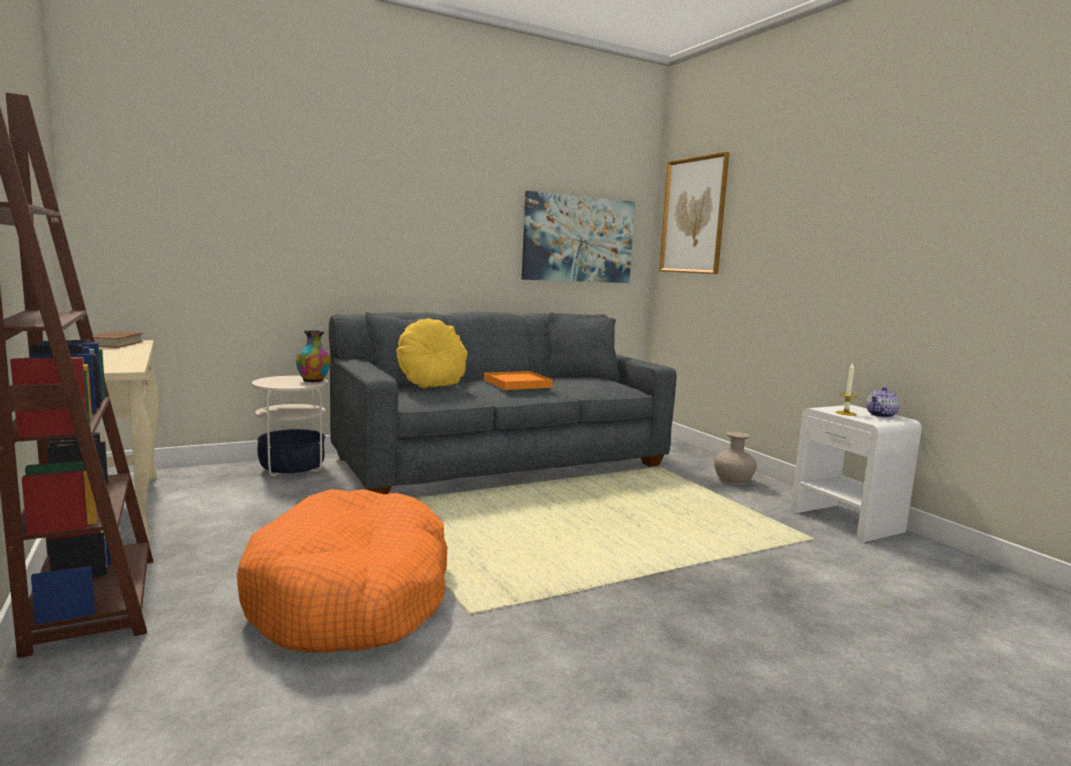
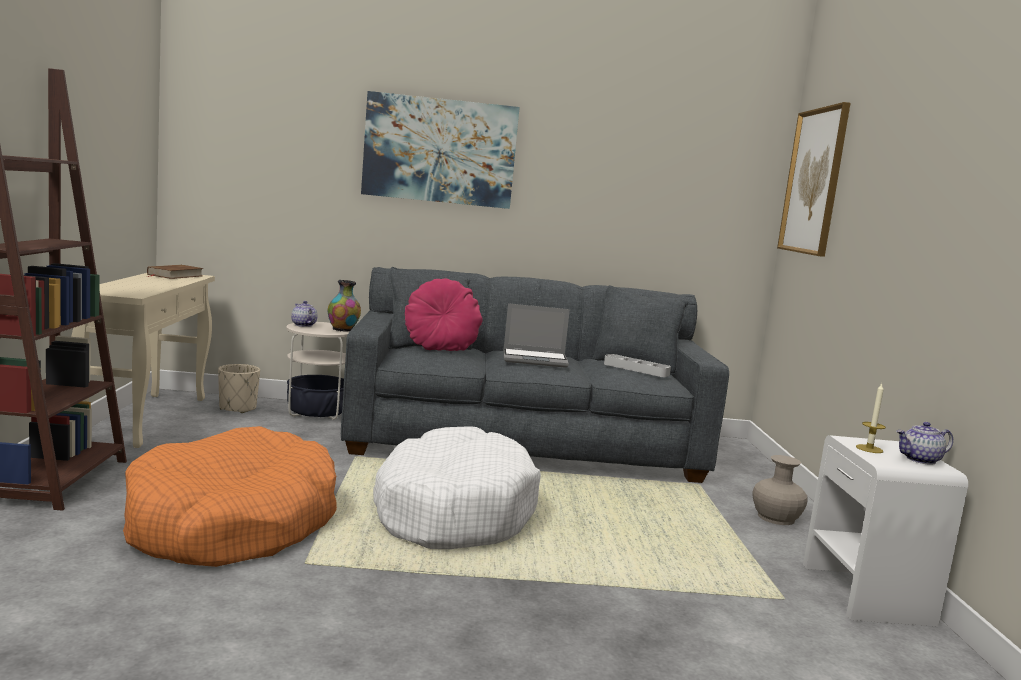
camera: 25 degrees right, 0 degrees up
yellow pillow [396,319,467,388] -> pink pillow [405,279,483,351]
orange tray [484,371,553,390] -> laptop [503,303,570,368]
picture [522,191,635,283] -> picture moved to [361,91,520,209]
none -> beige planter [218,364,260,413]
none -> teapot [291,301,318,327]
none -> white dog bed [373,426,541,549]
none -> grey tray [604,354,671,377]

